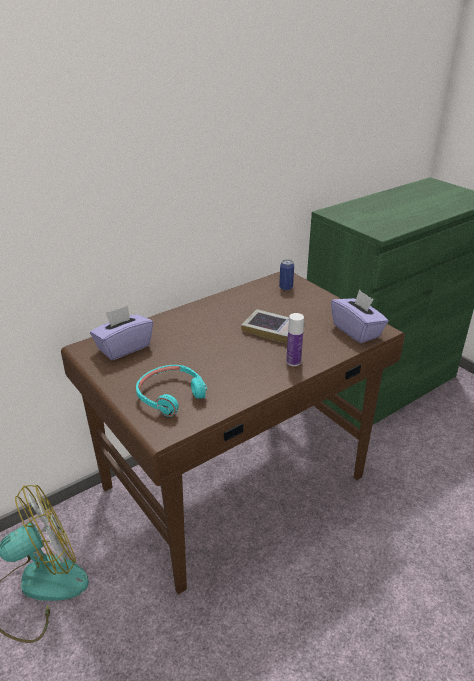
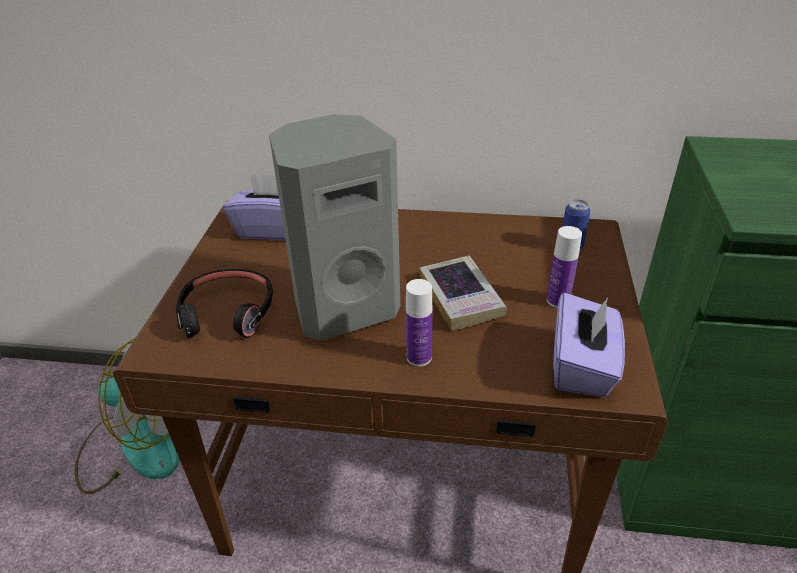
camera: 45 degrees right, 5 degrees up
turquoise headphones [136,365,207,417] -> black headphones [176,269,273,338]
none -> grey speaker [269,114,400,341]
none -> bottle [547,226,582,308]

